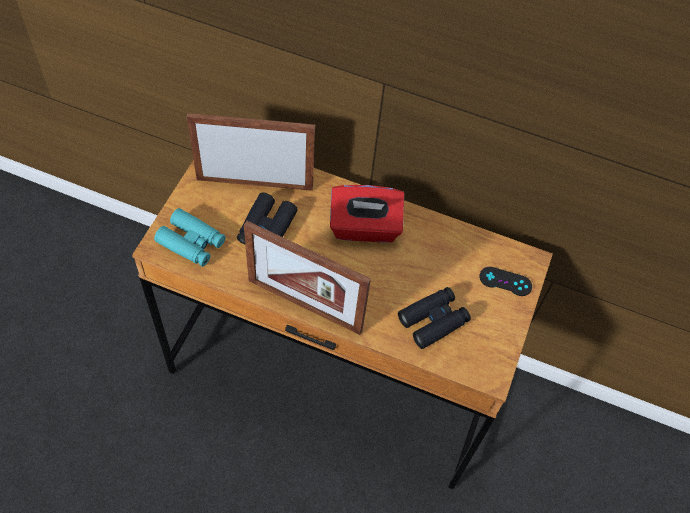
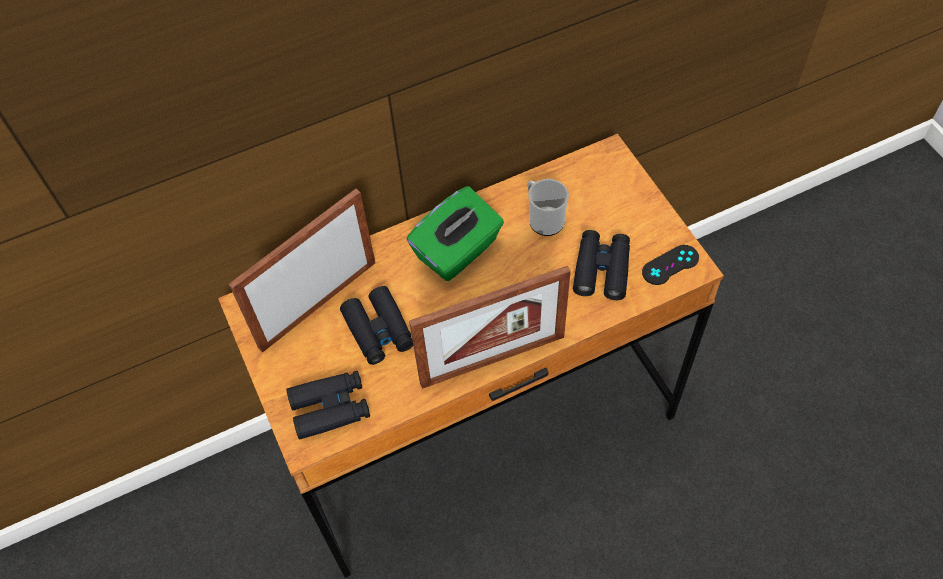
camera: 40 degrees left, 0 degrees up
turquoise binoculars [154,208,225,267] -> black binoculars [286,371,370,440]
red tissue box [330,185,404,243] -> green tissue box [407,186,504,281]
black game controller [479,267,532,296] -> black game controller moved to [642,245,699,285]
none -> mug [527,179,569,236]

